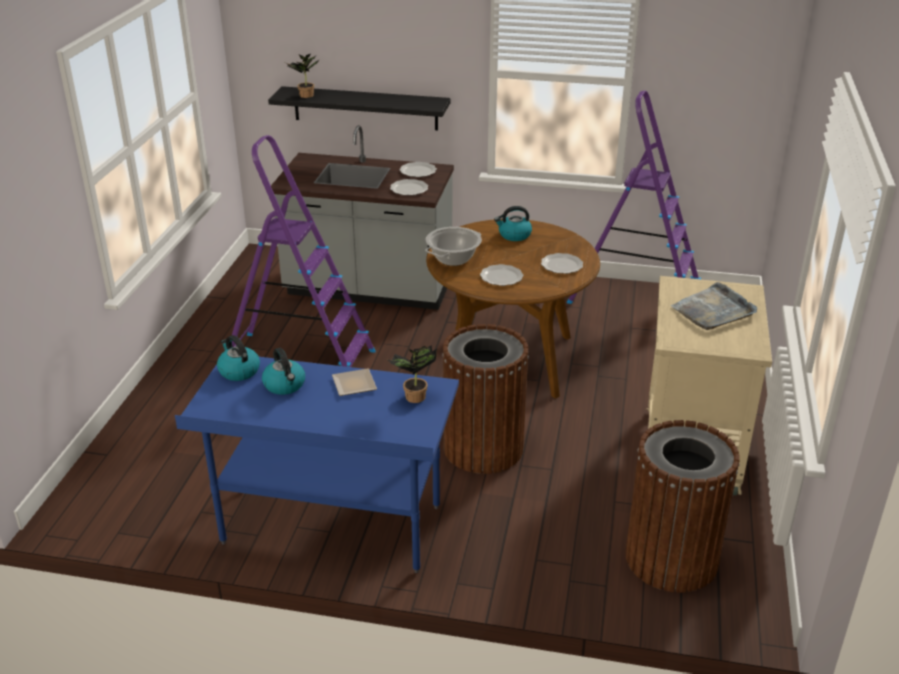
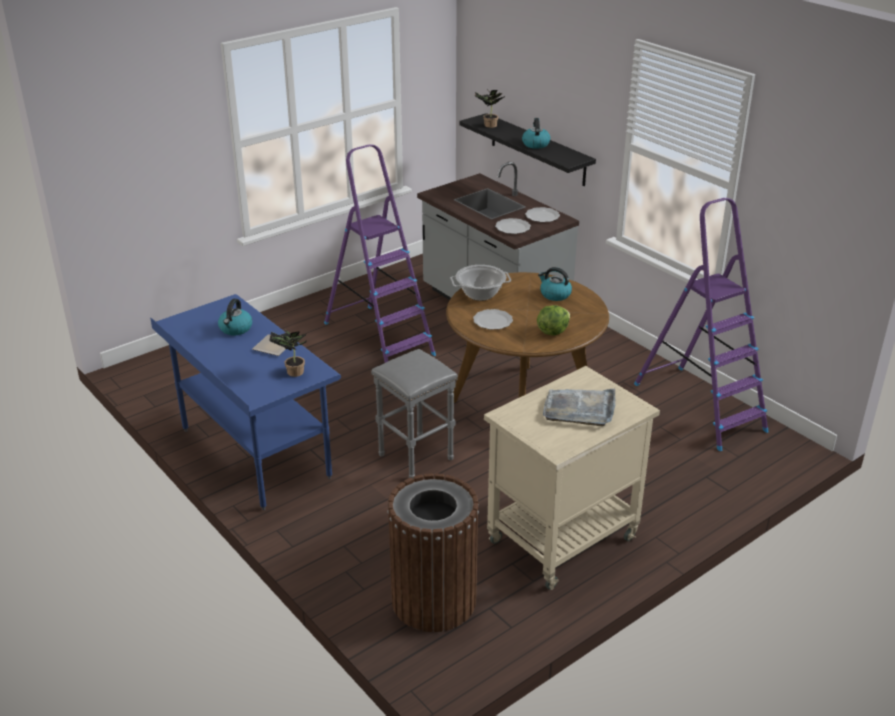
camera: 40 degrees right, 0 degrees up
kettle [217,335,260,381] -> kettle moved to [522,118,550,149]
brown trash can [442,324,529,474] -> grey stool [371,349,458,480]
plate [541,253,583,274] -> lettuce [537,305,570,335]

